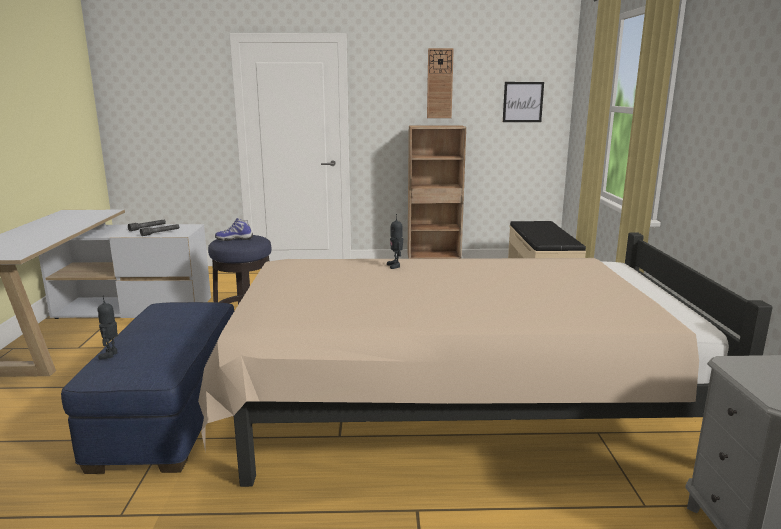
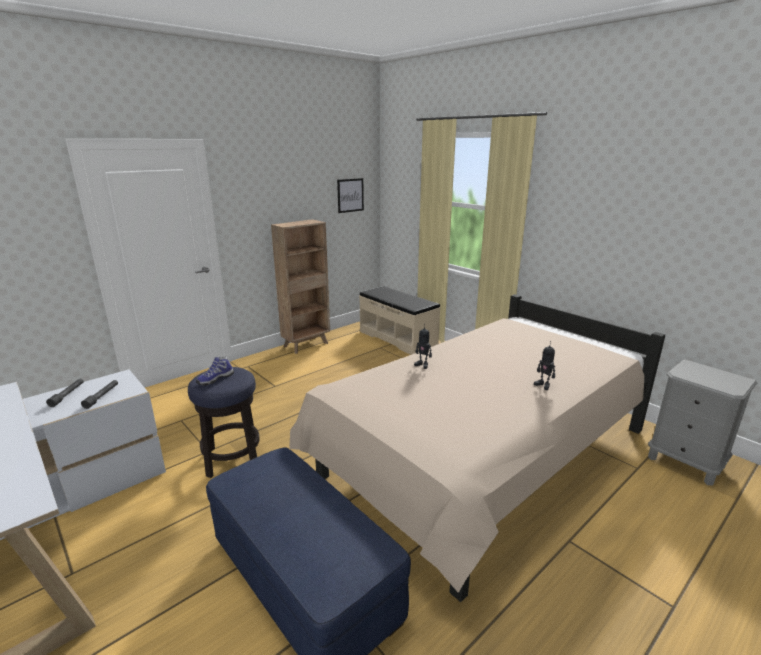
camera: 40 degrees left, 5 degrees up
toy robot [98,296,118,360] -> toy robot moved to [534,341,555,390]
wall clock [427,48,454,118] -> none

